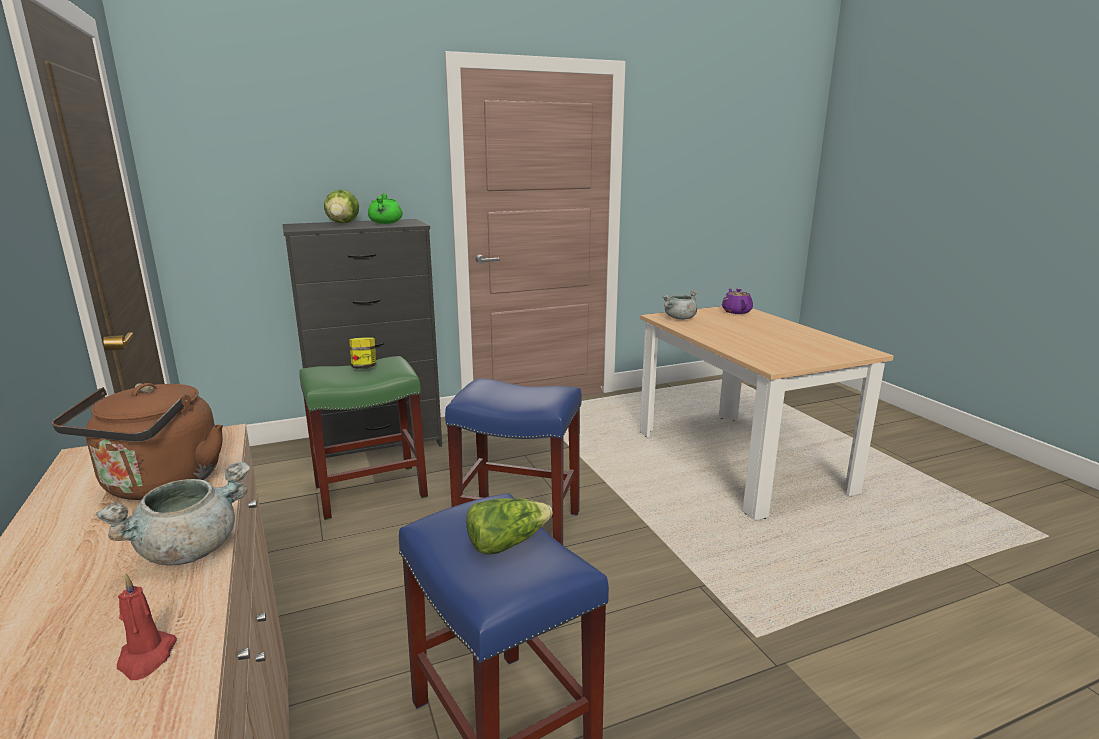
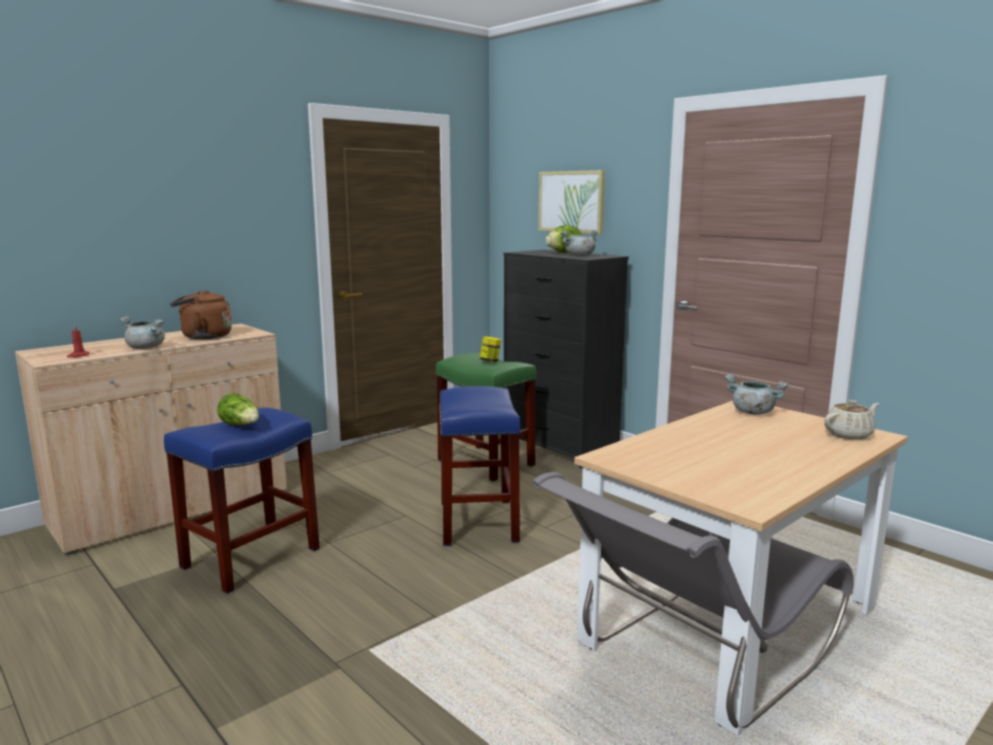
camera: 70 degrees right, 5 degrees down
green cooking pot [368,193,402,224] -> grey cooking pot [561,230,598,256]
purple teapot [722,288,753,314] -> beige teapot [824,400,879,440]
none -> grey chair [532,472,854,728]
none -> picture [538,170,605,234]

